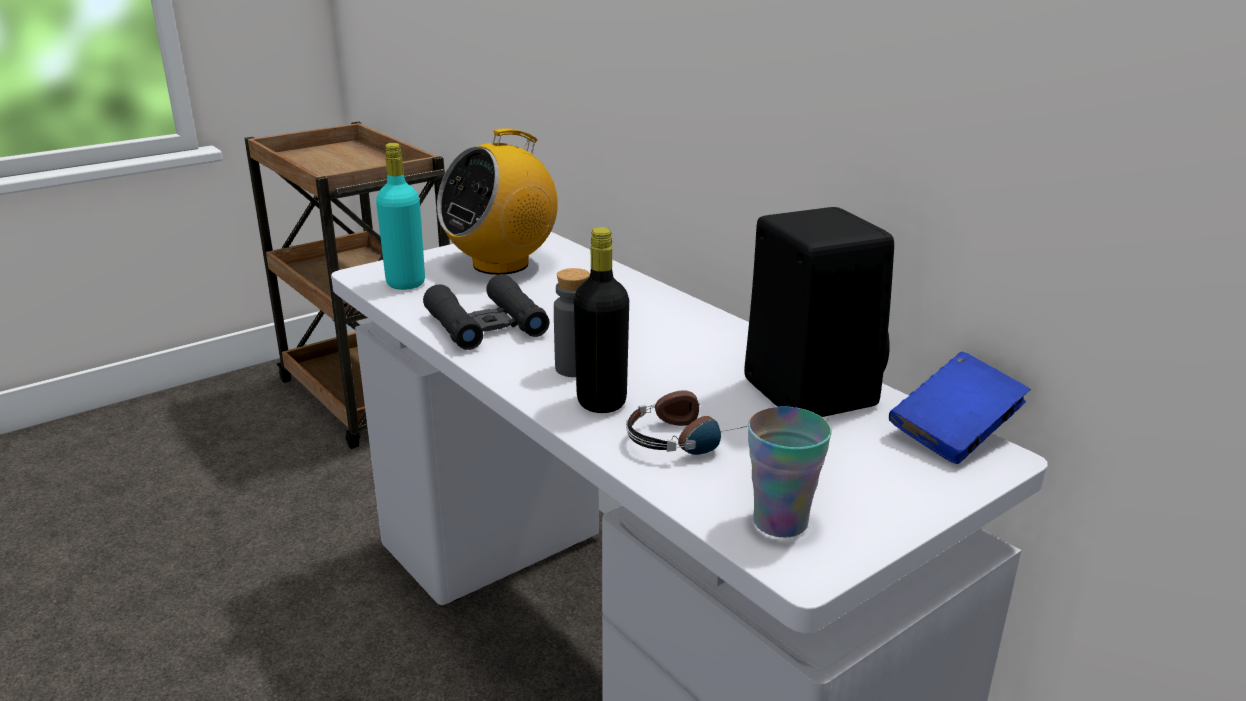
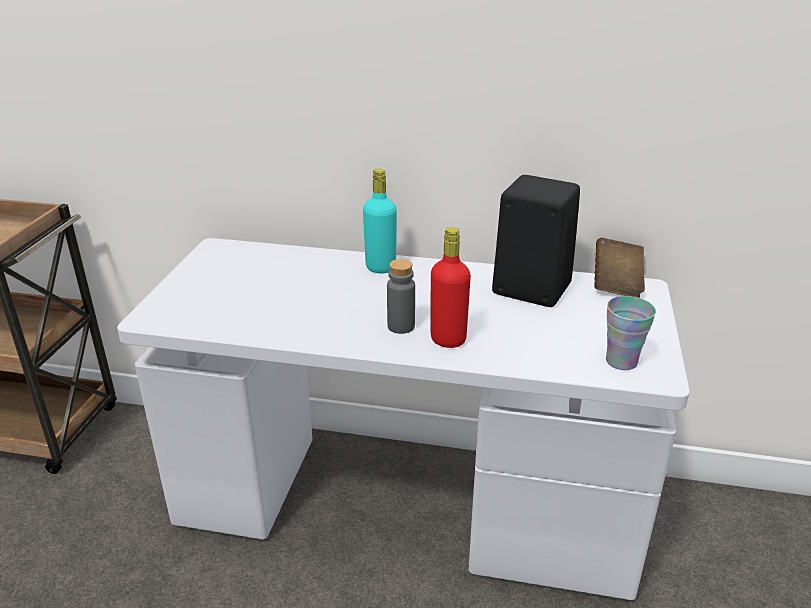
camera: 40 degrees left, 5 degrees up
turquoise bottle [376,143,425,290] -> turquoise bottle moved to [363,168,397,273]
black binoculars [423,274,550,350] -> none
radio [437,128,558,275] -> none
black bottle [574,227,629,413] -> red bottle [431,227,471,348]
headphones [626,390,747,455] -> none
blue book [889,351,1031,464] -> brown book [594,238,645,298]

